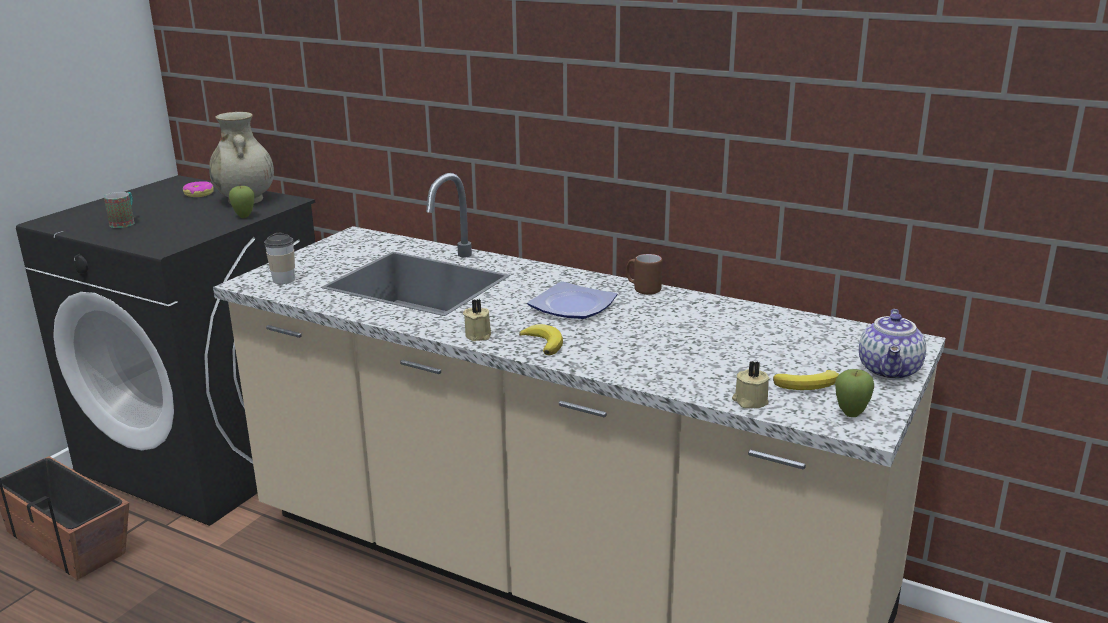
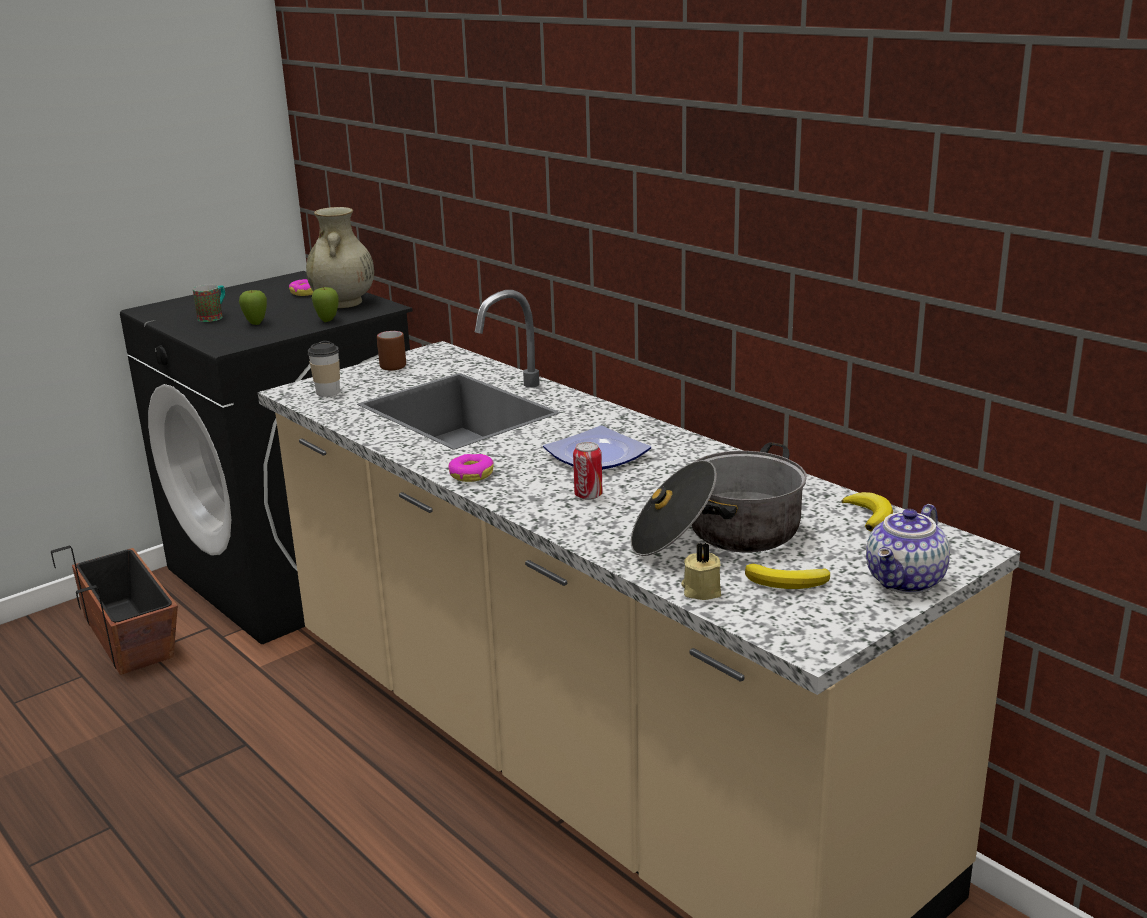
camera: 20 degrees right, 0 degrees up
beige candle [463,299,491,341] -> donut [448,454,494,482]
banana [519,324,563,355] -> banana moved to [842,492,893,531]
brown mug [626,254,662,295] -> brown mug moved to [377,331,406,370]
apple [835,369,874,417] -> apple moved to [239,289,267,325]
none -> can [573,442,603,500]
none -> cooking pot [631,442,807,556]

